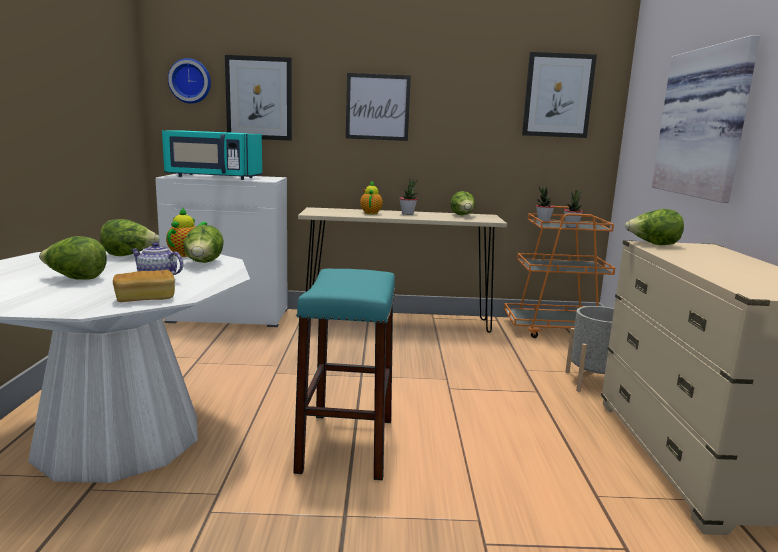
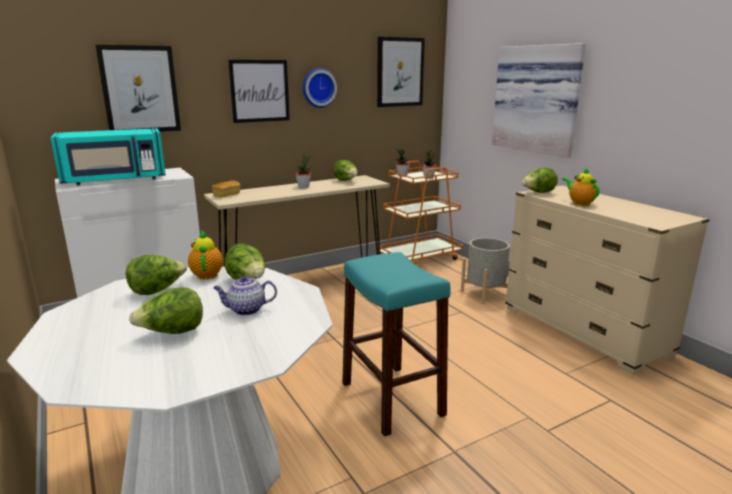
camera: 30 degrees left, 5 degrees up
bread [113,270,175,302] -> bread moved to [212,180,240,197]
wall clock [168,58,211,104] -> wall clock moved to [303,68,337,108]
teapot [360,181,383,214] -> teapot moved to [562,168,600,206]

